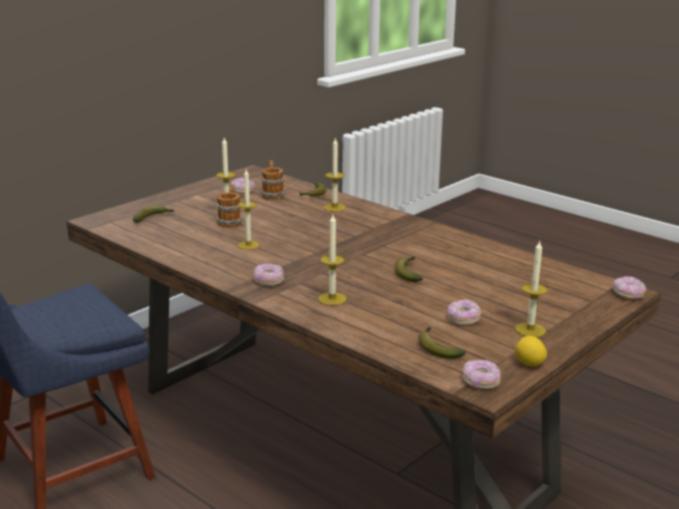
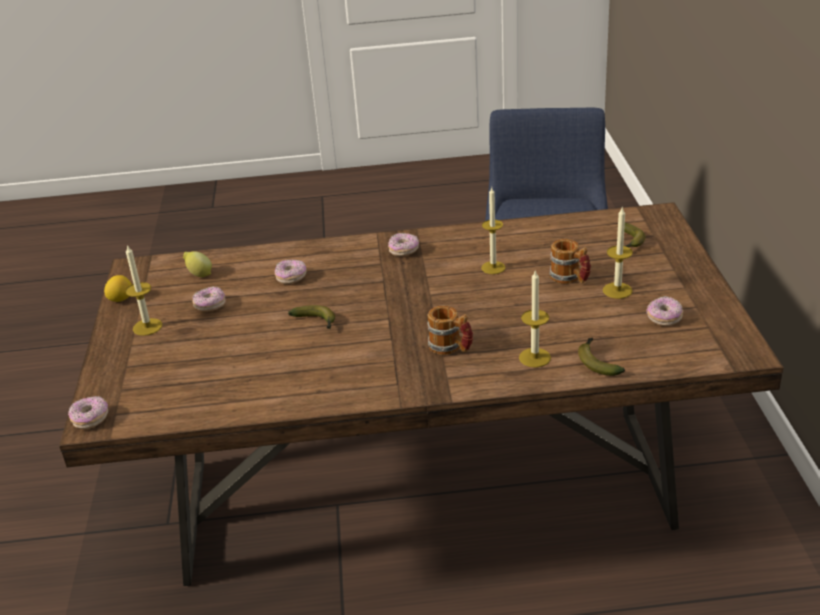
camera: 135 degrees right, 10 degrees up
mug [261,160,285,200] -> mug moved to [427,306,473,355]
candle [318,215,346,306] -> none
banana [419,327,466,359] -> lemon [183,251,212,277]
donut [463,360,501,389] -> donut moved to [275,259,307,284]

